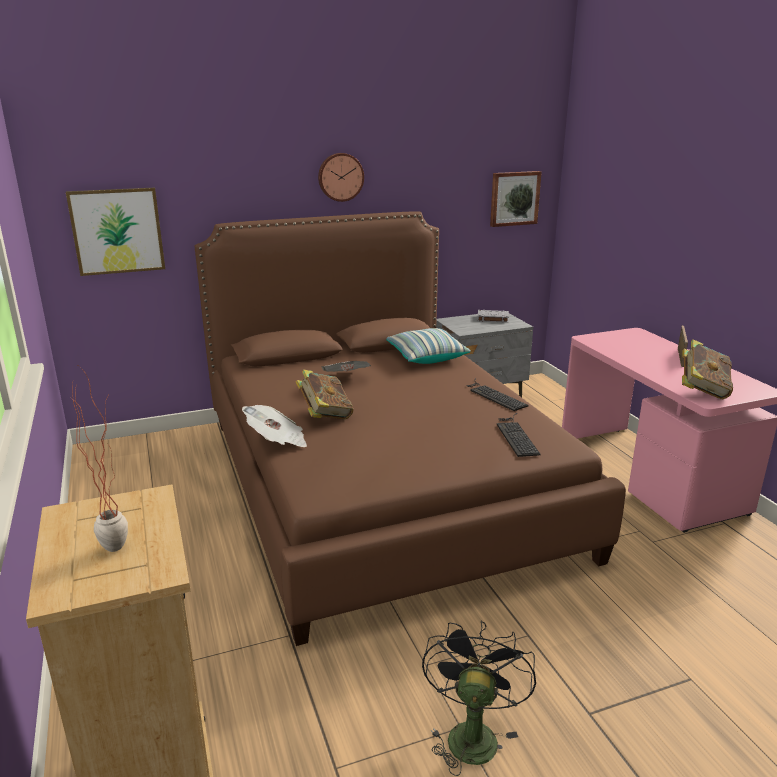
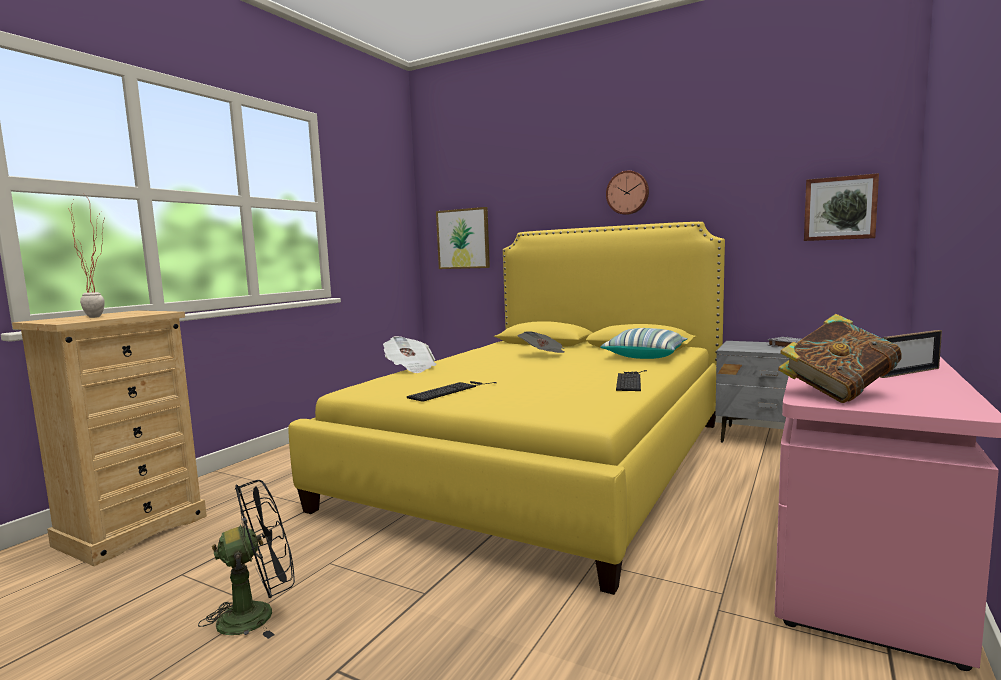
camera: 50 degrees right, 15 degrees down
brown bed [195,211,626,646] -> yellow bed [288,222,725,595]
book [296,369,353,419] -> none
keyboard [497,413,541,457] -> keyboard moved to [407,381,497,402]

